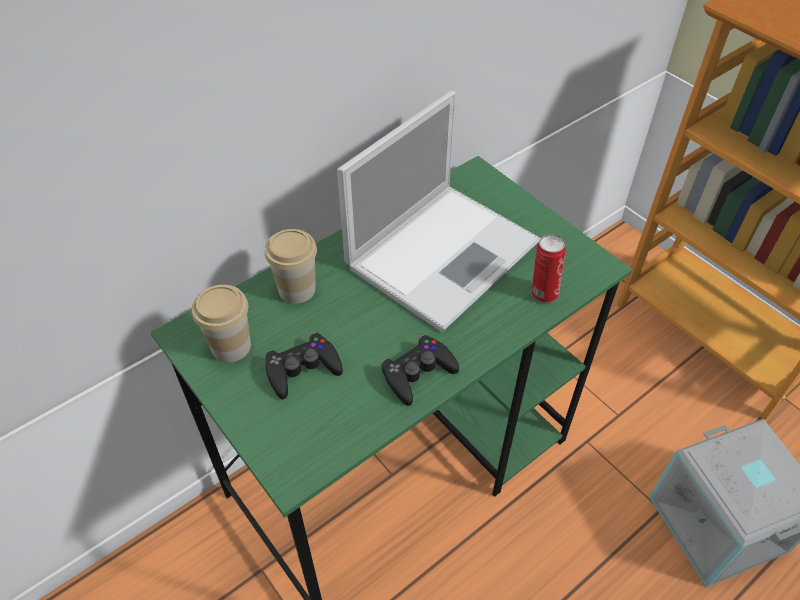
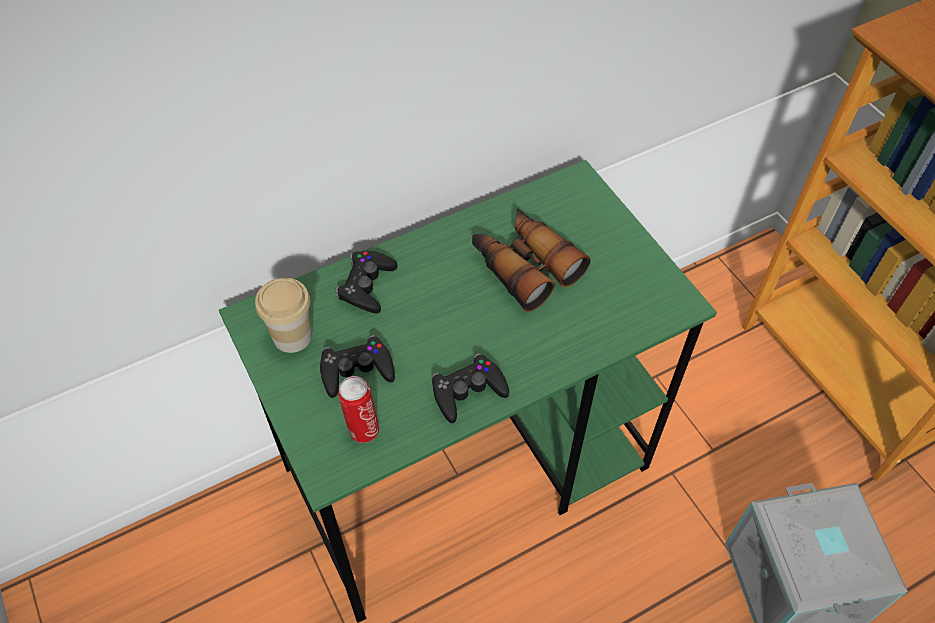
camera: 10 degrees right, 5 degrees up
cup [265,229,317,304] -> black game controller [335,251,397,314]
laptop [337,91,541,332] -> binoculars [472,208,590,312]
can [532,234,566,303] -> can moved to [338,376,379,443]

